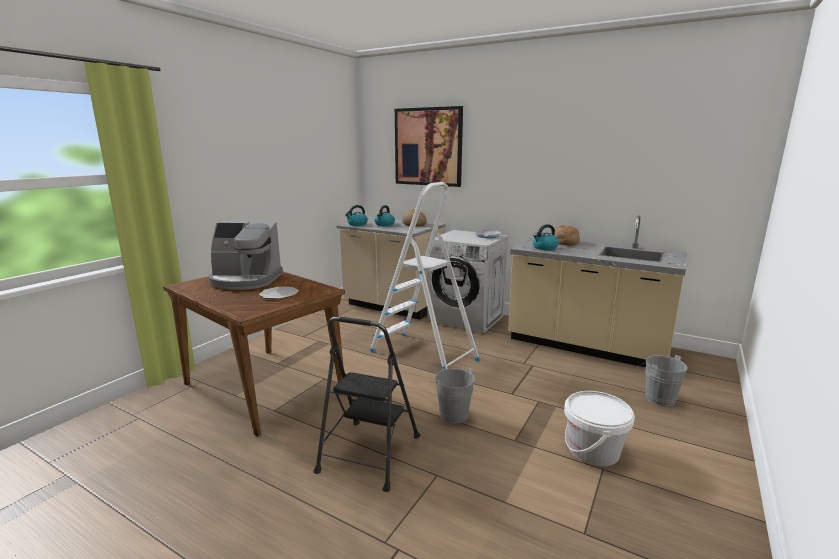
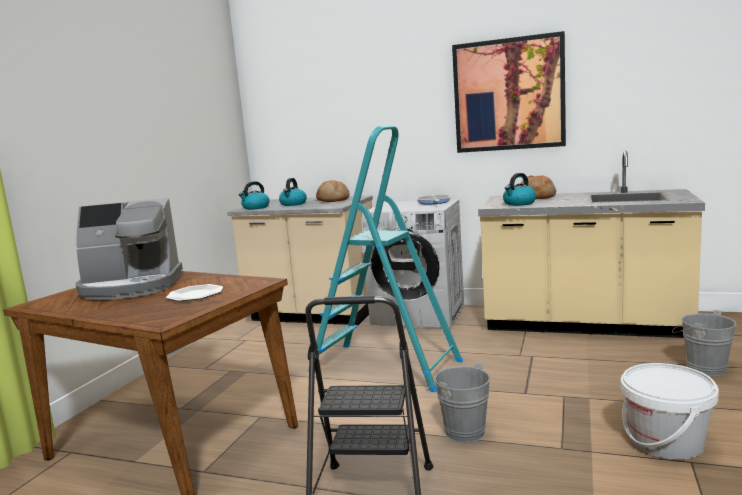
camera: 10 degrees left, 5 degrees down
white step ladder [370,182,480,370] -> turquoise step ladder [308,125,463,392]
picture [395,106,463,187] -> picture moved to [452,31,566,153]

